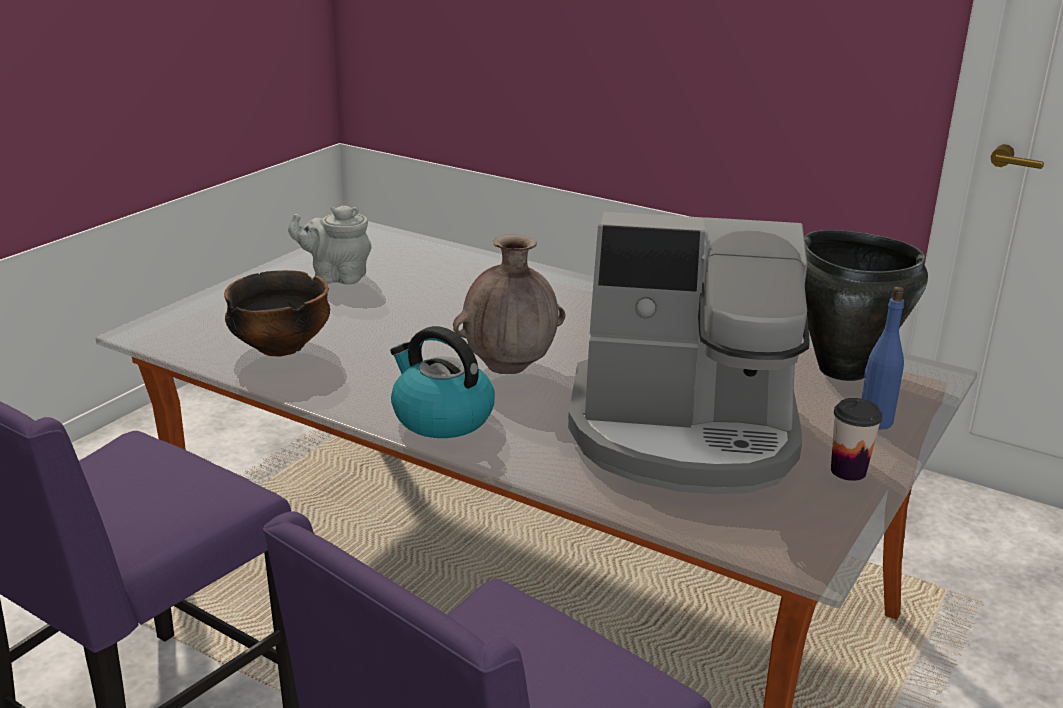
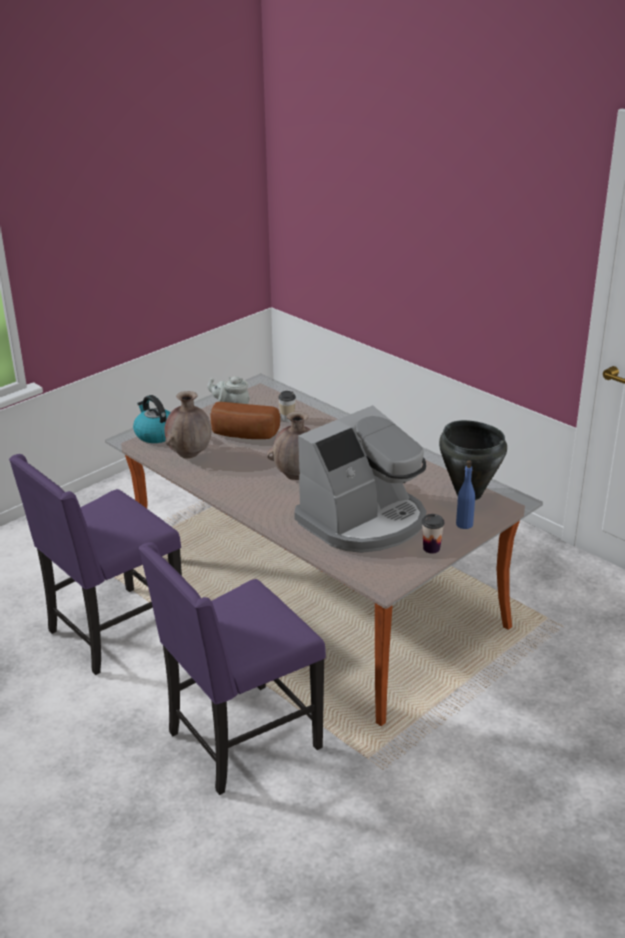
camera: 15 degrees right, 5 degrees up
bowl [224,270,330,356] -> brown vase [165,391,212,459]
kettle [390,326,495,438] -> kettle moved to [133,395,171,443]
coffee machine [568,212,809,494] -> coffee machine turned 60 degrees counterclockwise [294,405,426,553]
none -> bread [210,402,280,439]
none -> cup [278,391,296,422]

